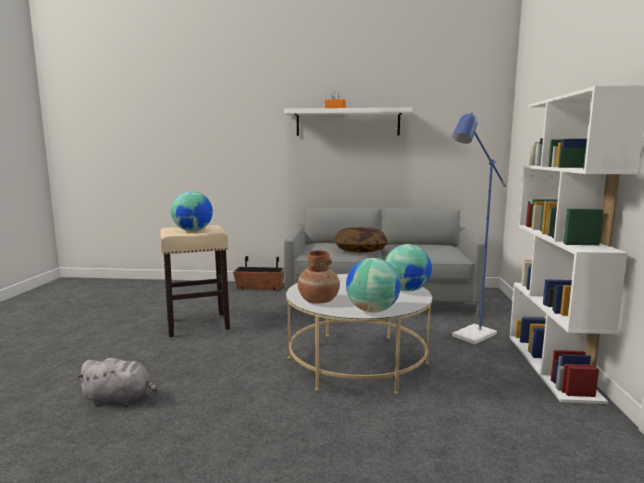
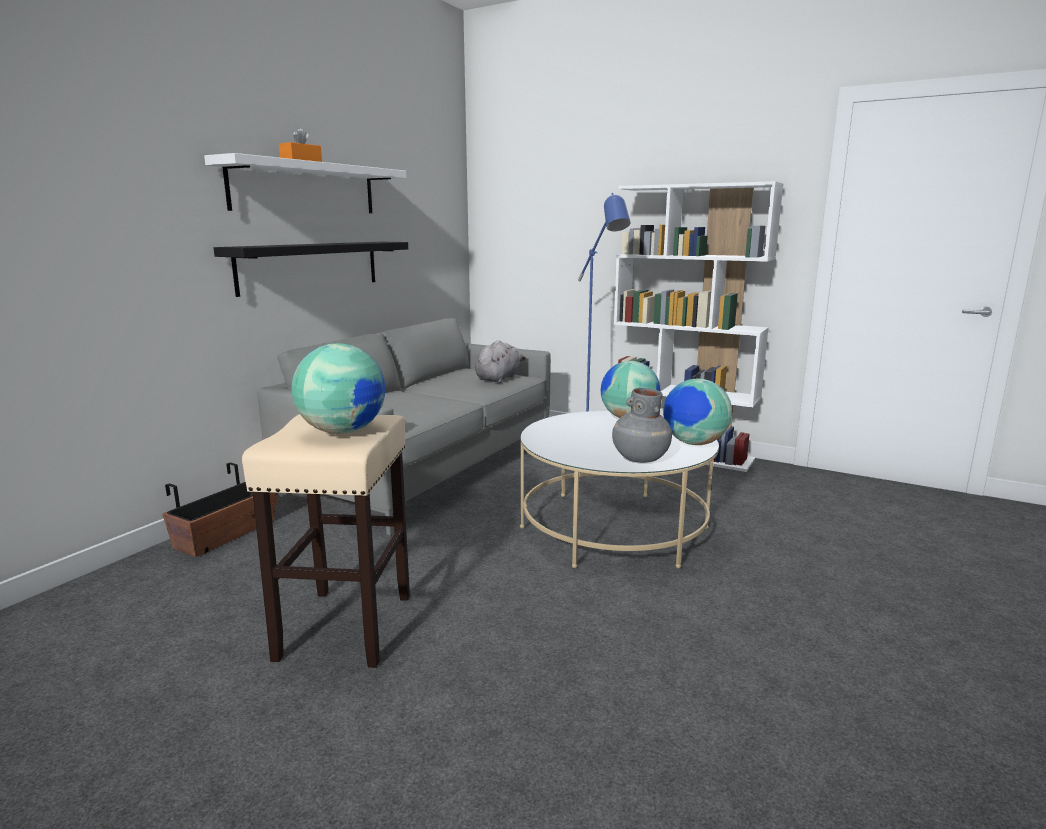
camera: 65 degrees left, 5 degrees up
grey plush toy [76,358,158,405] -> grey plush toy moved to [475,340,526,383]
brown vase [298,250,340,303] -> grey vase [612,388,672,463]
pillow [334,227,388,253] -> none
none -> black shelf [214,242,408,297]

